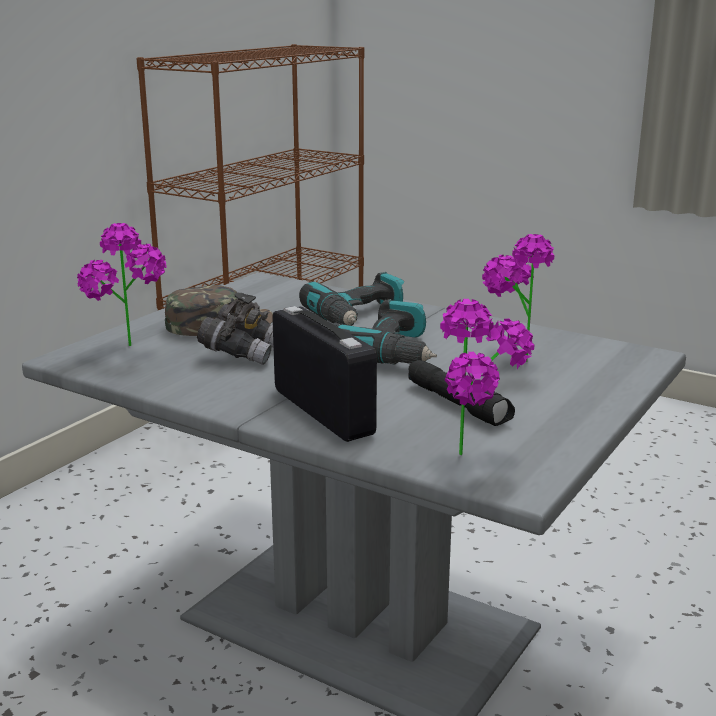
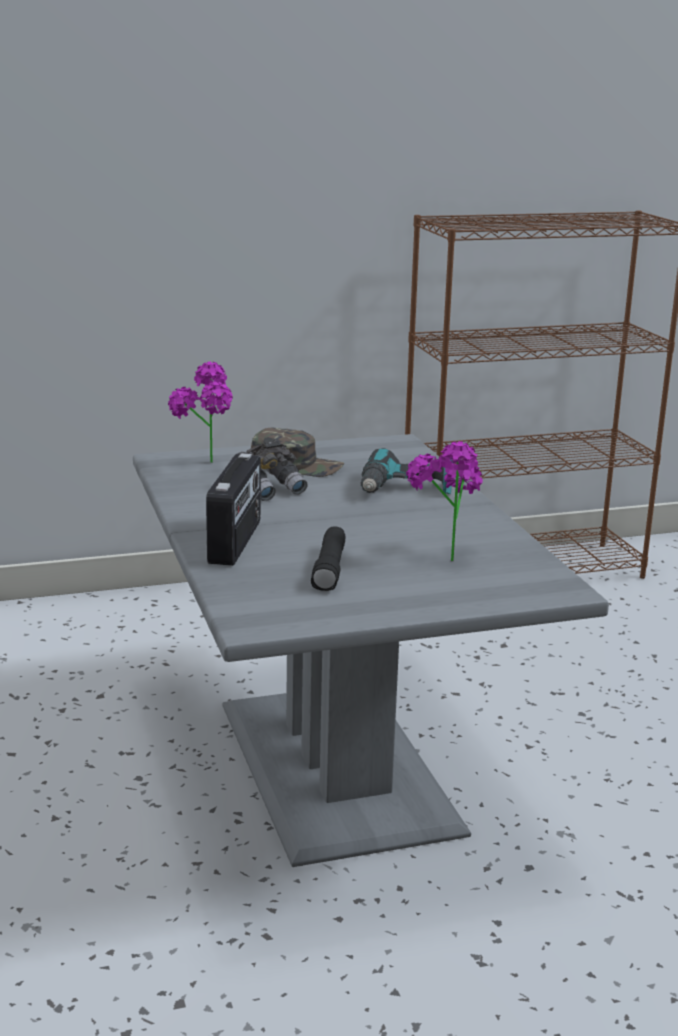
camera: 40 degrees right, 0 degrees up
power drill [336,299,437,365] -> none
potted plant [440,299,534,455] -> none

